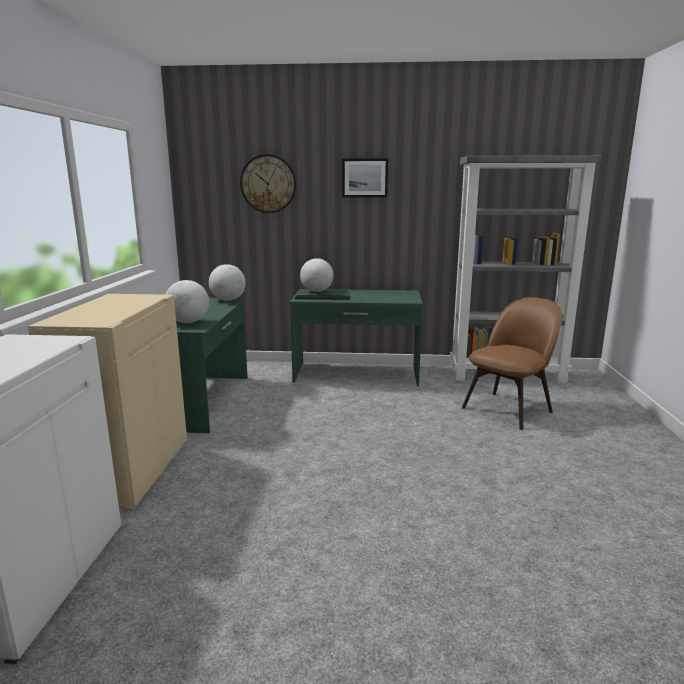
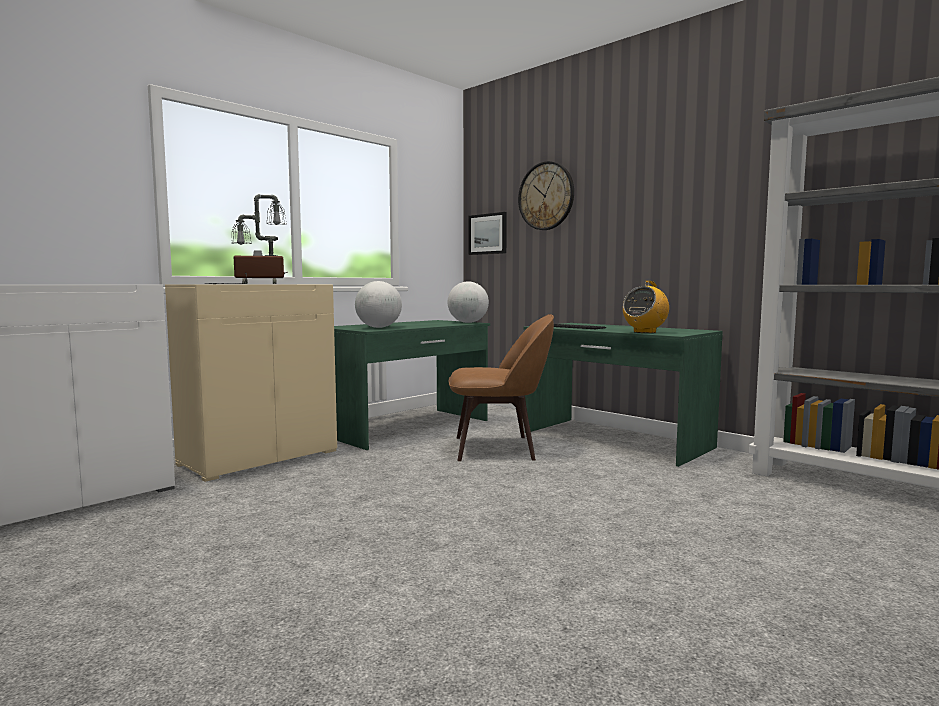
camera: 40 degrees right, 10 degrees down
globe [300,258,334,292] -> none
picture [342,158,388,198] -> picture moved to [469,212,507,255]
brown chair [462,297,562,430] -> brown chair moved to [448,314,554,461]
none -> table lamp [204,194,288,284]
none -> radio [623,281,669,333]

